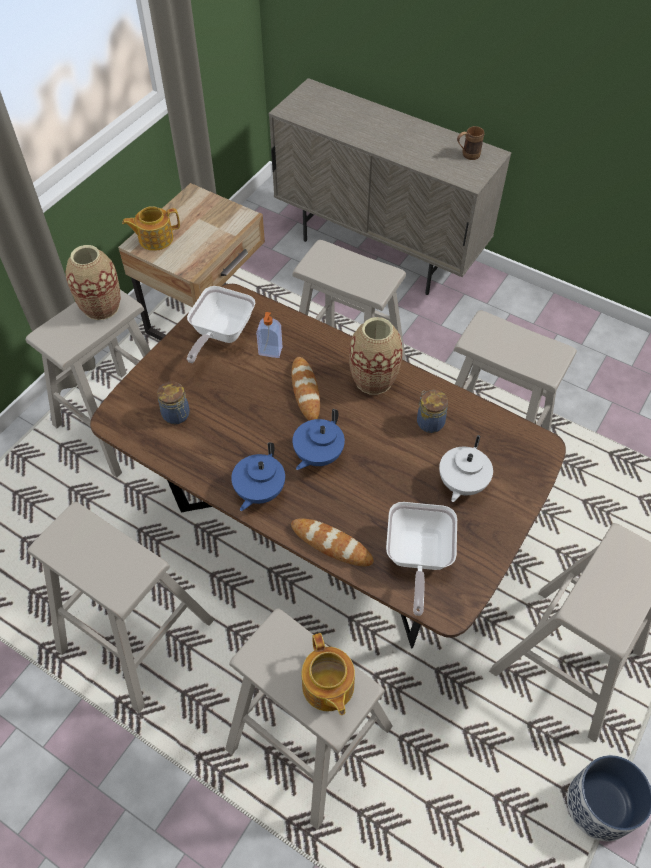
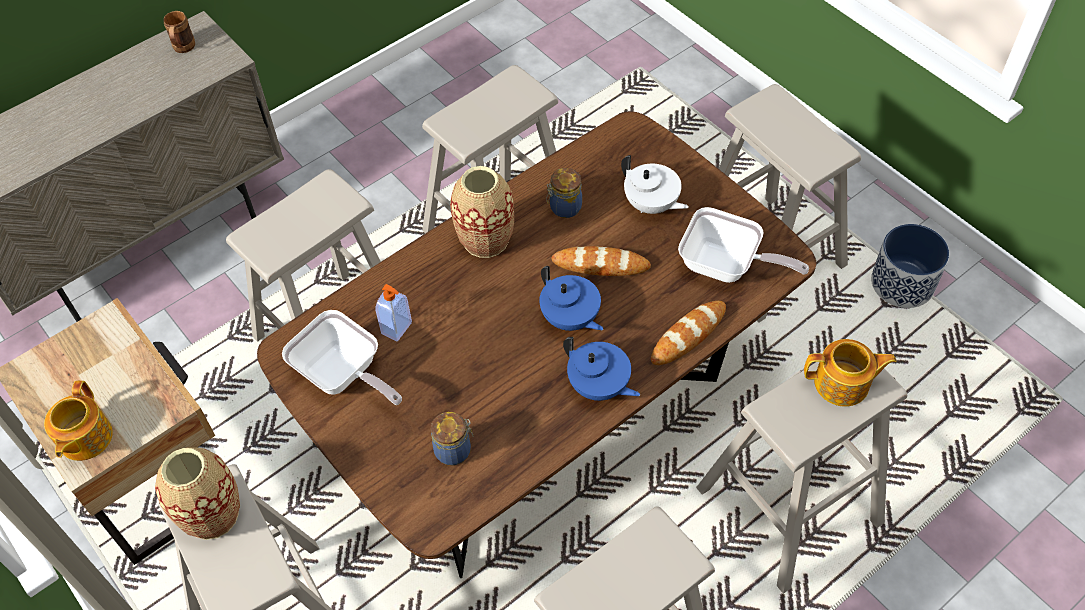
camera: 70 degrees left, 0 degrees up
bread [292,357,320,421] -> bread moved to [552,246,651,276]

